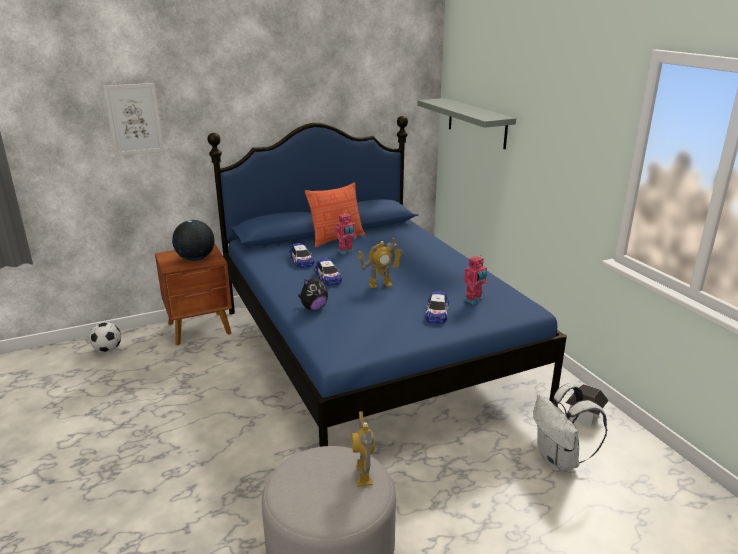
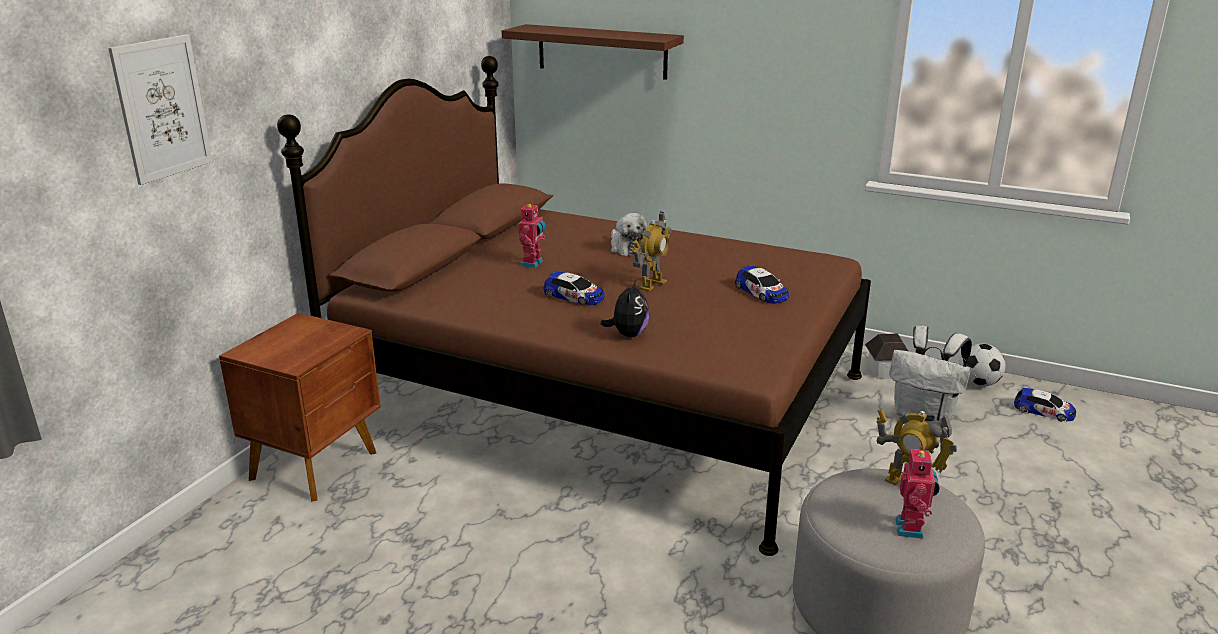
camera: 40 degrees left, 0 degrees up
football [89,322,121,352] -> football moved to [959,344,1005,387]
globe [172,220,214,261] -> none
blue bed [207,116,567,447] -> brown bed [277,56,871,556]
toy car [289,243,314,268] -> toy car moved to [1014,388,1076,422]
orange pillow [305,182,365,247] -> none
grey shelf [417,98,516,149] -> brown shelf [502,24,684,80]
toy robot [463,255,488,305] -> toy robot moved to [895,446,940,539]
none -> plush toy [611,213,648,256]

